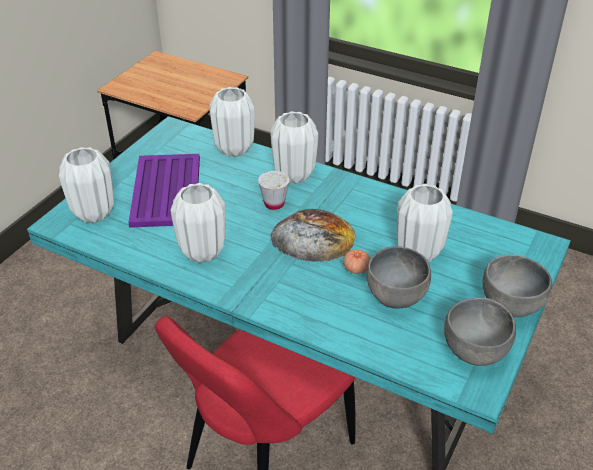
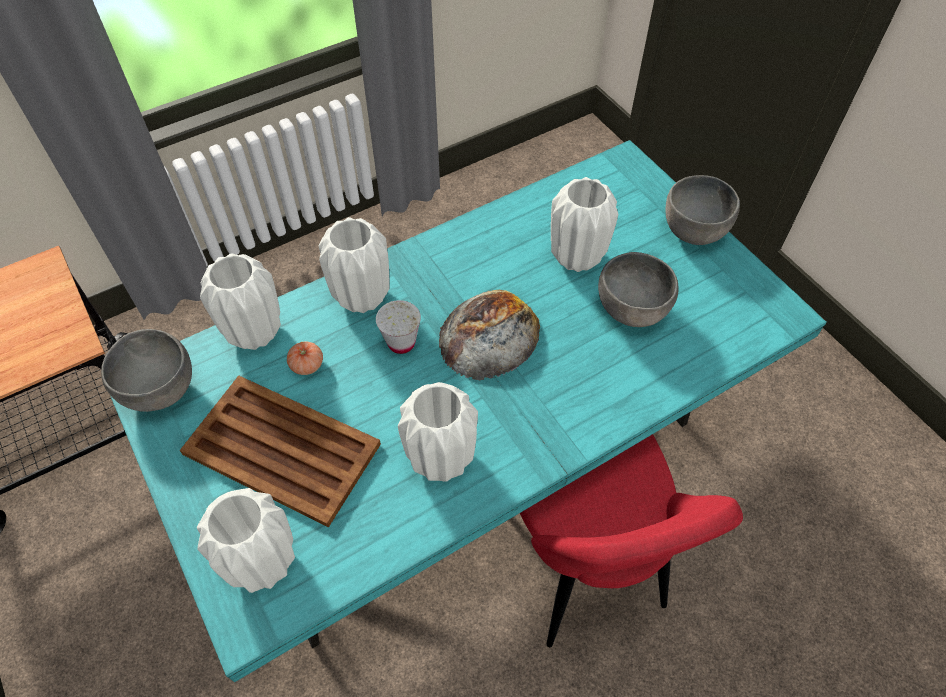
camera: 60 degrees left, 15 degrees up
purple tray [129,154,200,228] -> brown tray [180,375,381,528]
tomato [343,249,370,274] -> tomato moved to [287,342,323,375]
grey bowl [444,297,516,366] -> grey bowl moved to [101,329,192,412]

